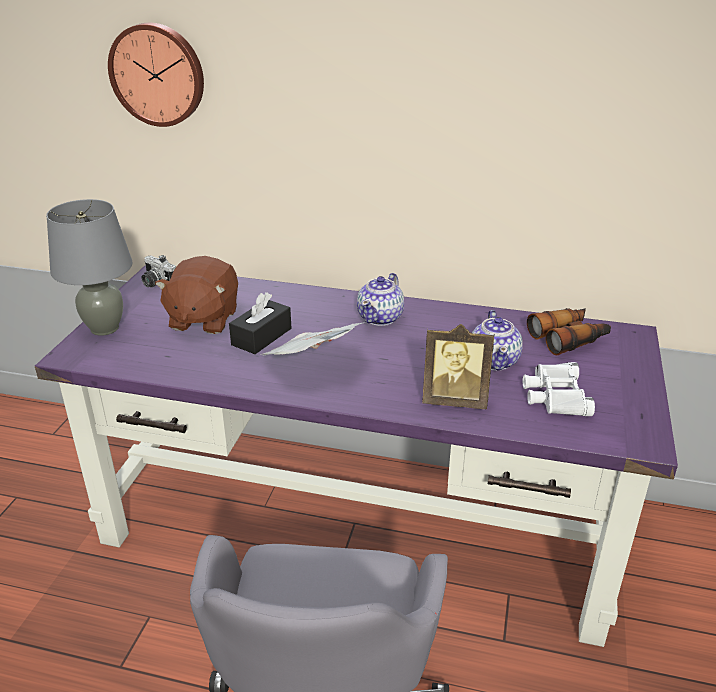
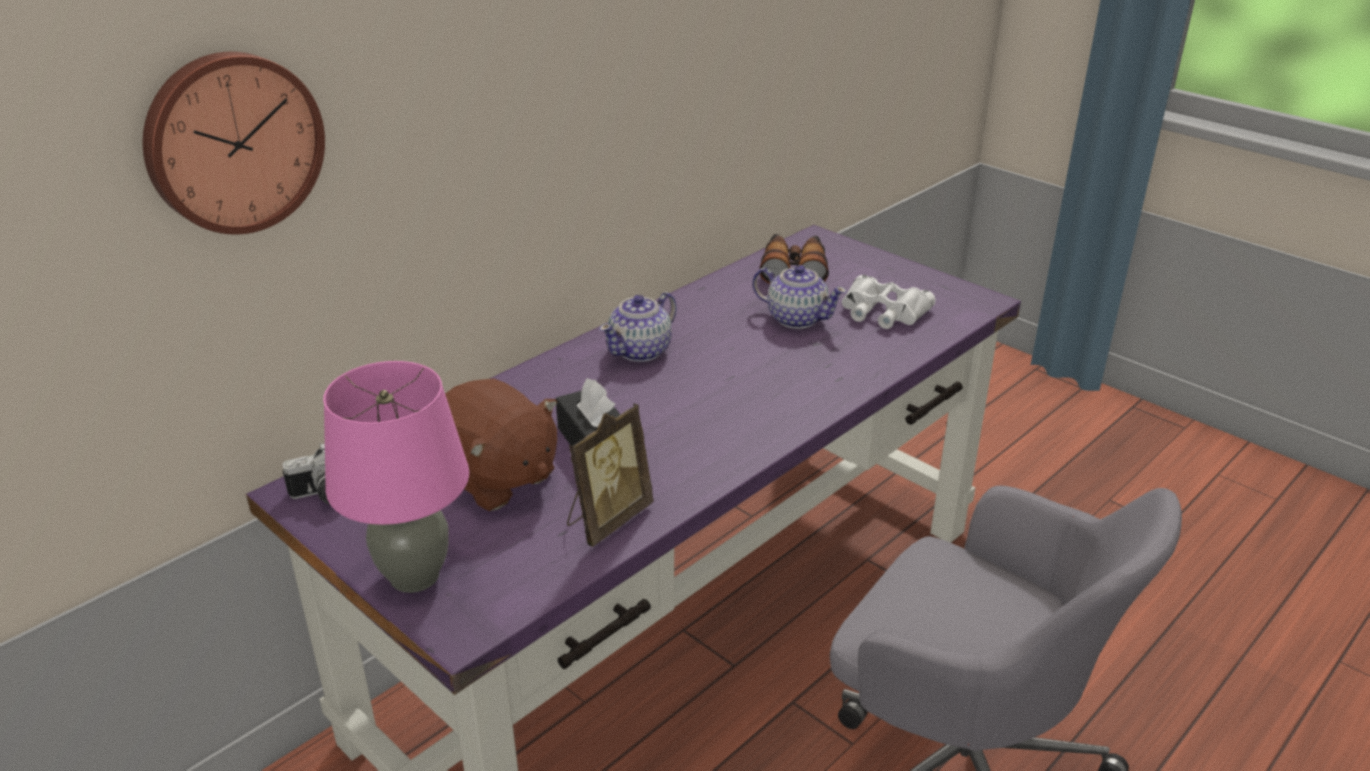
camera: 60 degrees left, 0 degrees up
grey table lamp [46,199,132,336] -> pink table lamp [323,361,469,593]
newspaper [260,322,366,355] -> none
teapot [357,273,404,326] -> teapot turned 75 degrees clockwise [600,292,677,362]
picture frame [422,324,494,409] -> picture frame moved to [567,404,653,547]

